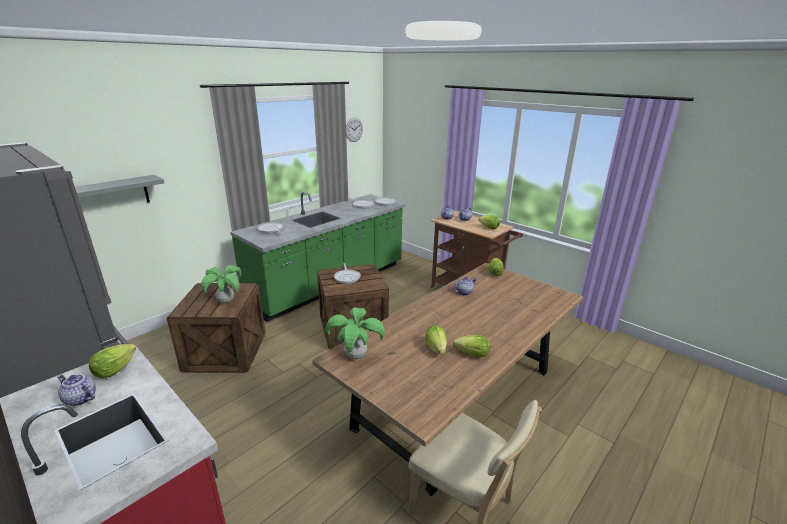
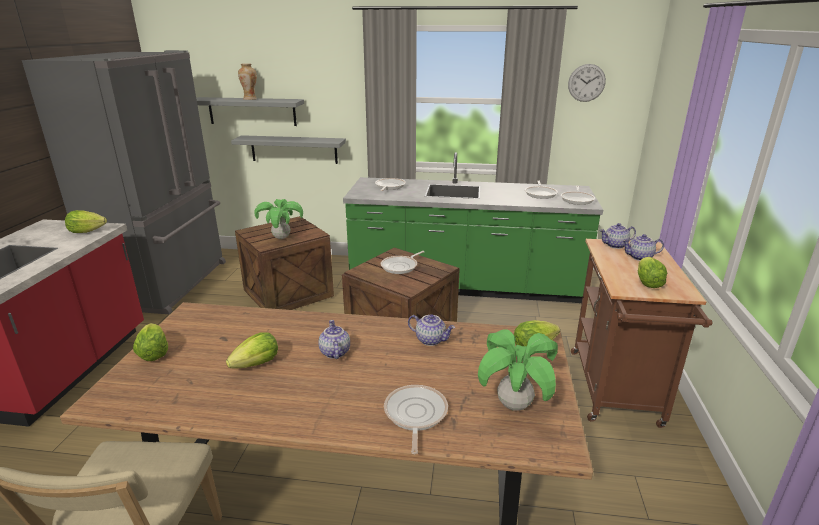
camera: 55 degrees right, 0 degrees up
teapot [57,374,96,406] -> teapot moved to [318,320,350,359]
potted plant [326,307,385,359] -> potted plant moved to [478,329,558,411]
lettuce [453,335,490,357] -> lettuce moved to [133,323,168,361]
none -> grey shelf [231,135,346,164]
none -> vase [238,63,257,100]
none -> frying pan [384,385,448,454]

